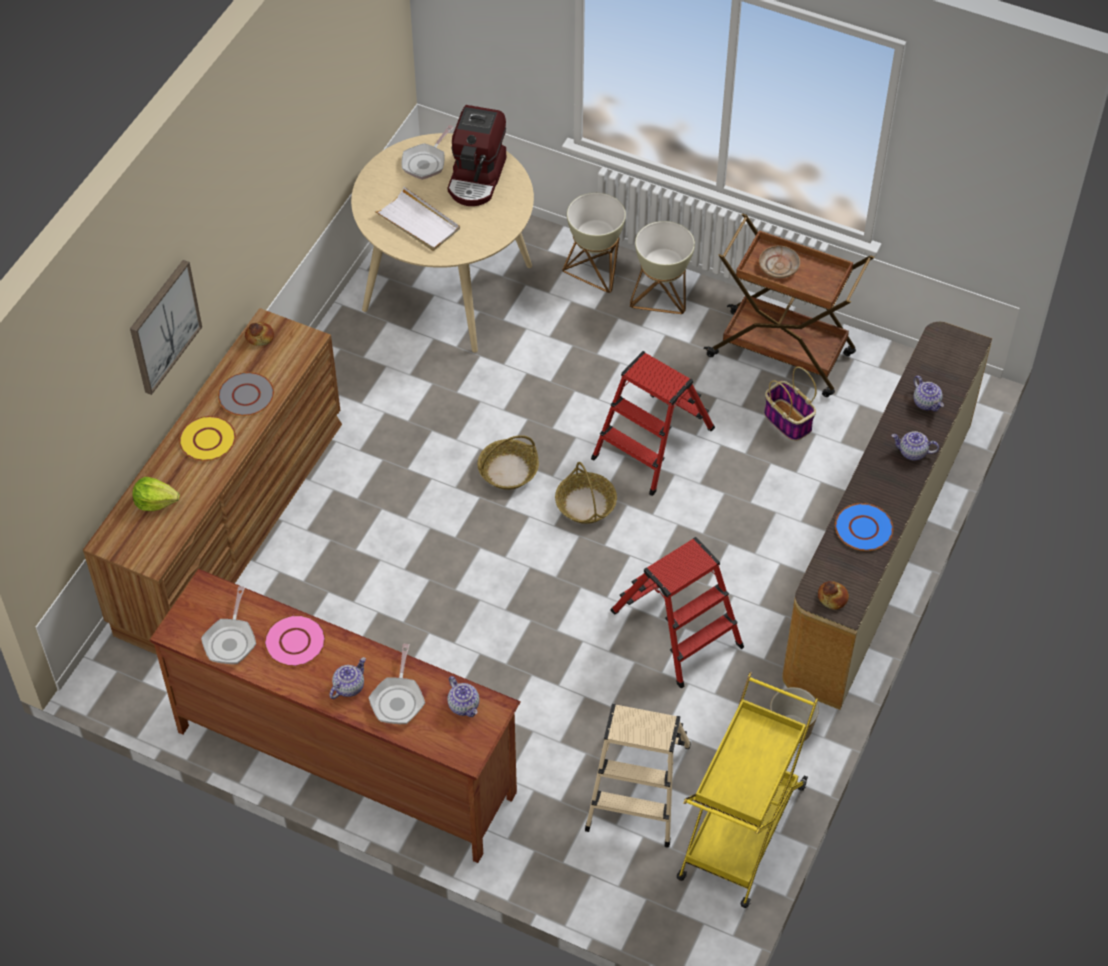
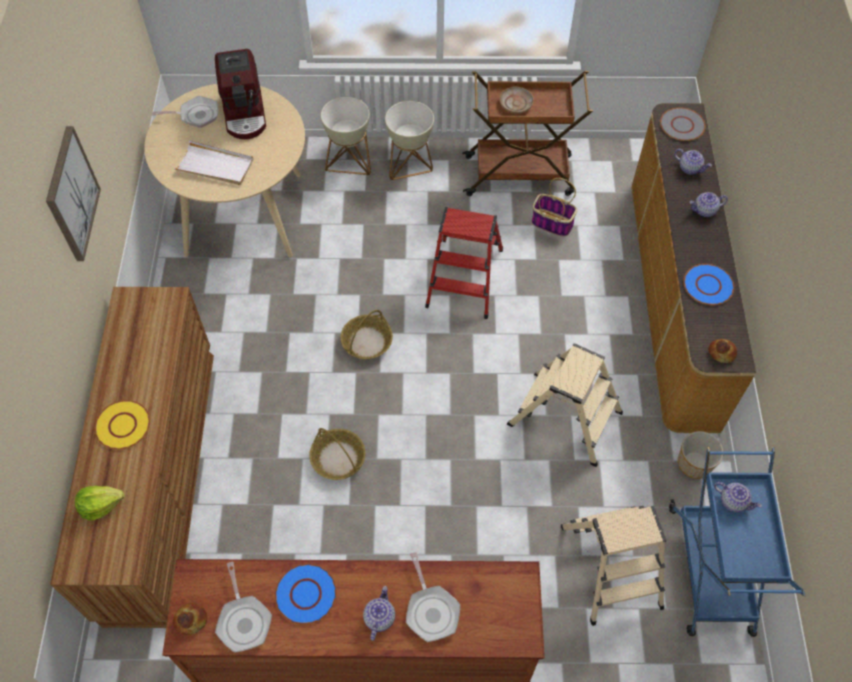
camera: 25 degrees left, 5 degrees up
picture [130,260,202,395] -> picture moved to [46,126,101,261]
grey plate [218,372,274,416] -> grey plate moved to [660,108,706,141]
bread [245,322,274,346] -> bread moved to [173,603,207,635]
pink plate [264,615,326,667] -> blue plate [275,564,337,625]
frying pan [402,125,454,180] -> frying pan turned 105 degrees counterclockwise [152,96,218,128]
teapot [447,676,479,717] -> teapot moved to [714,482,762,513]
basket [555,462,617,524] -> basket moved to [309,428,366,480]
red step ladder [610,537,744,688] -> beige step ladder [507,343,623,467]
yellow cart [677,672,818,908] -> blue cart [669,447,805,637]

